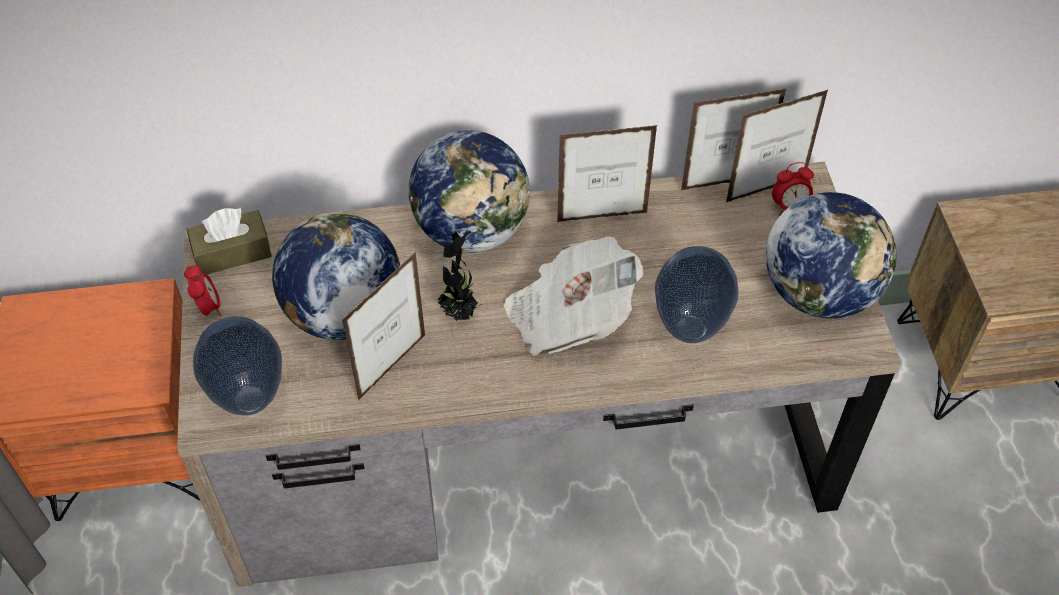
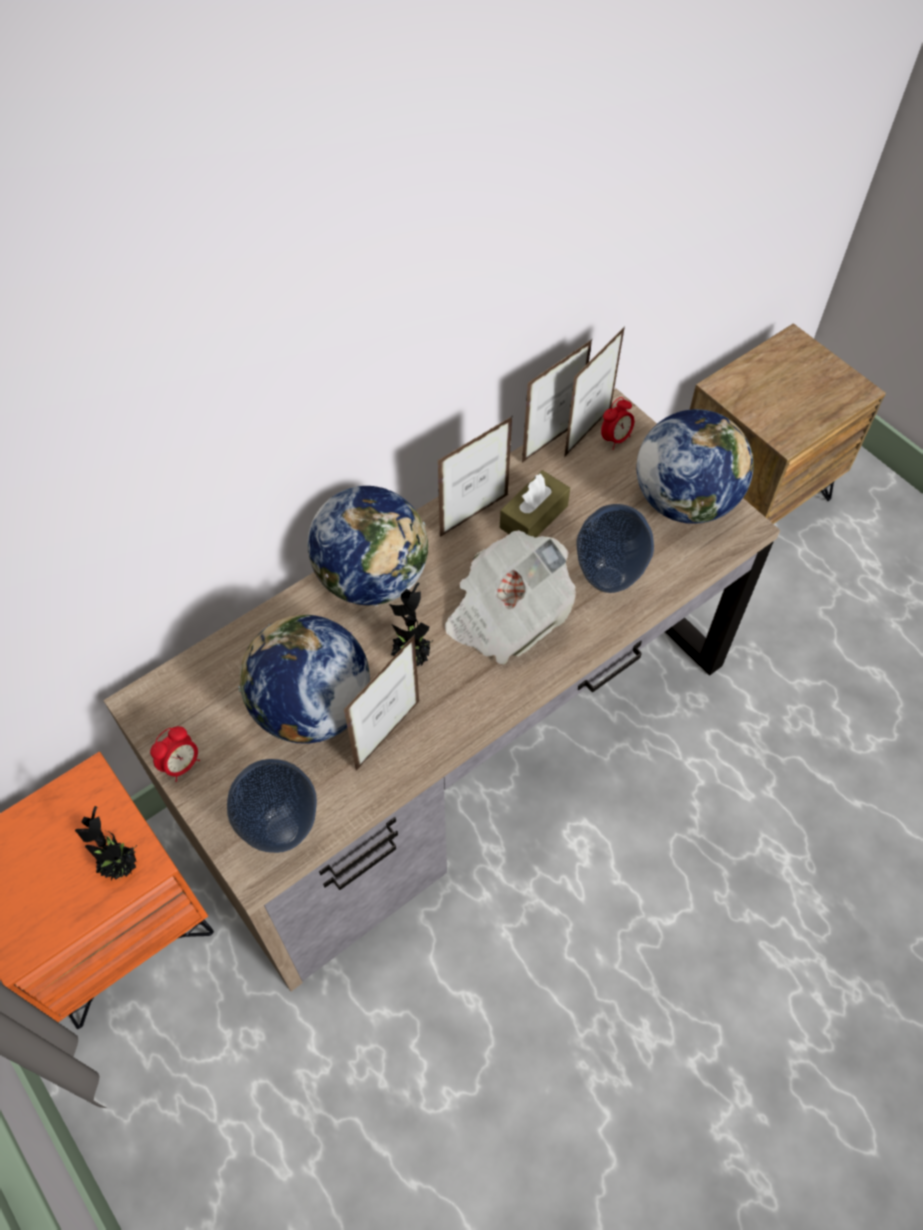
camera: 30 degrees left, 5 degrees up
alarm clock [184,265,221,316] -> alarm clock turned 90 degrees clockwise [150,726,200,782]
brown tissue box [187,208,272,274] -> brown tissue box moved to [500,470,570,538]
picture frame [342,252,425,400] -> picture frame turned 150 degrees counterclockwise [344,634,419,771]
none -> potted plant [75,806,137,880]

